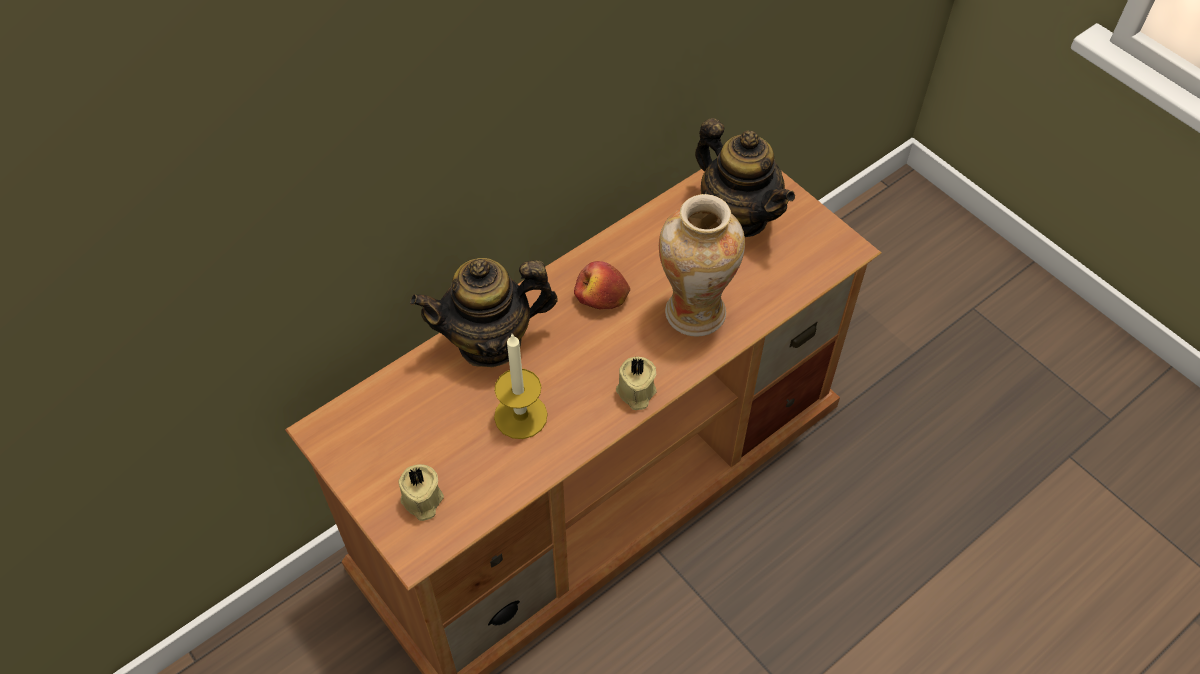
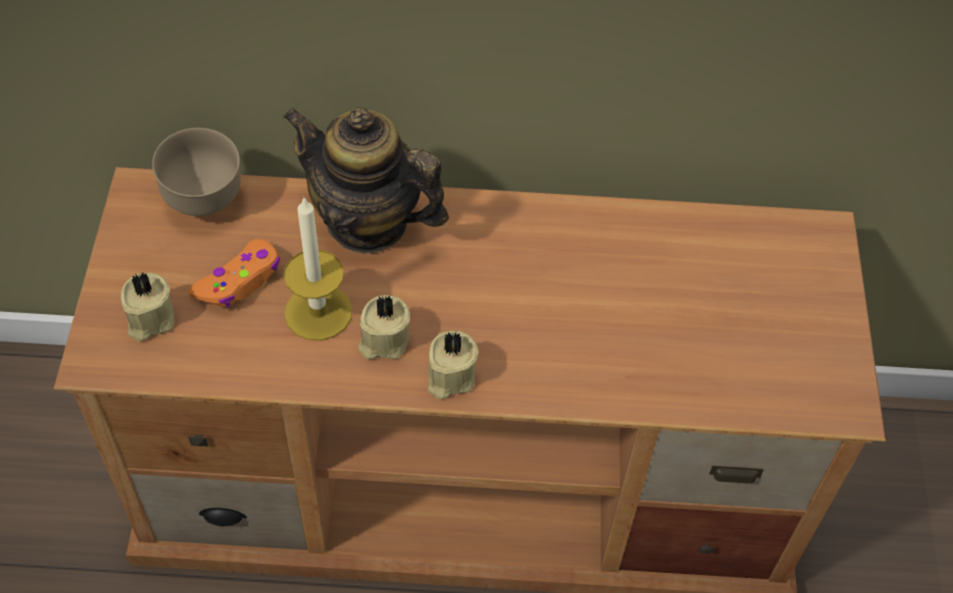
camera: 40 degrees right, 0 degrees up
apple [574,261,630,309] -> none
vase [658,194,745,336] -> none
teapot [695,118,795,237] -> none
none -> brown bowl [152,128,241,216]
none -> orange game controller [188,239,280,307]
none -> beige candle [358,295,410,359]

